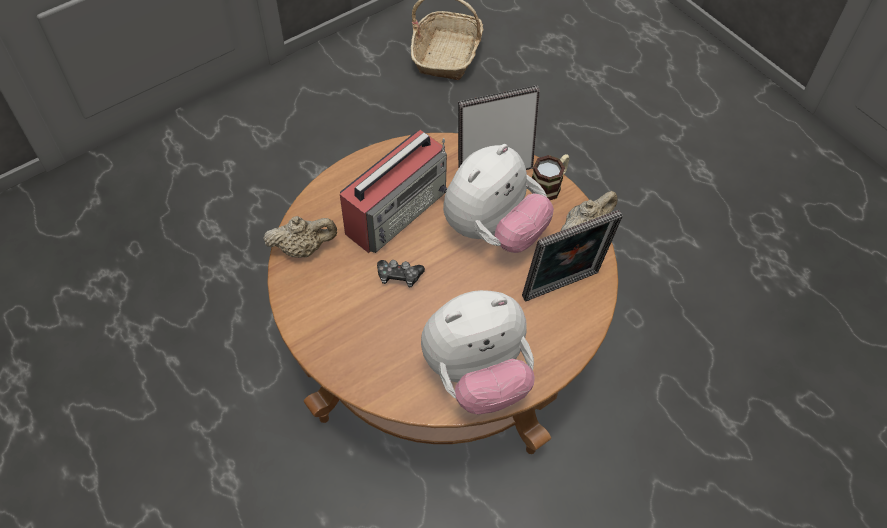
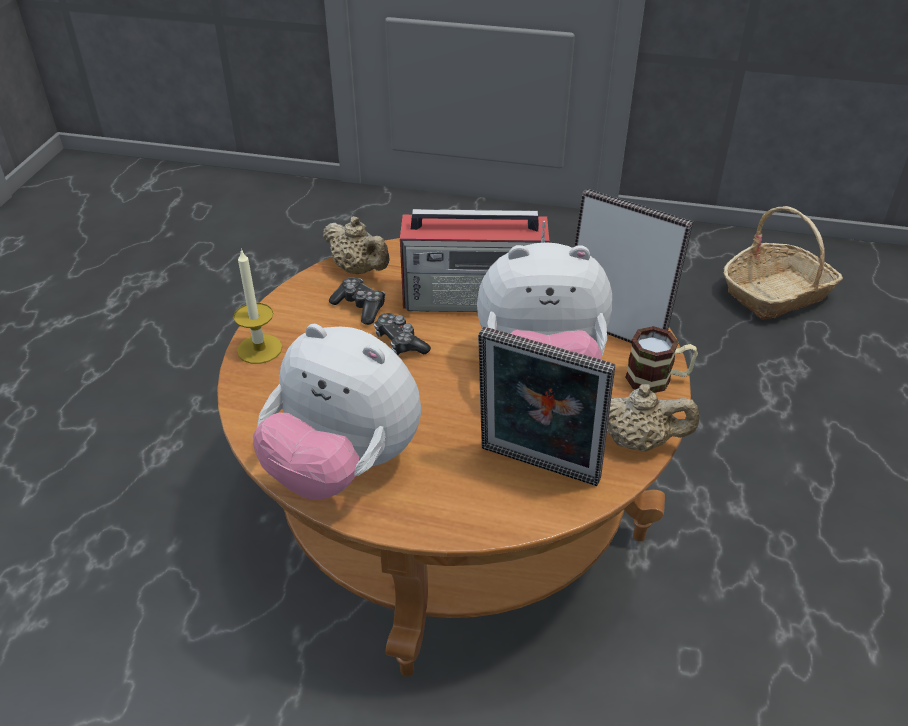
camera: 50 degrees right, 15 degrees down
none -> candle [233,249,282,364]
none -> game controller [329,277,385,325]

